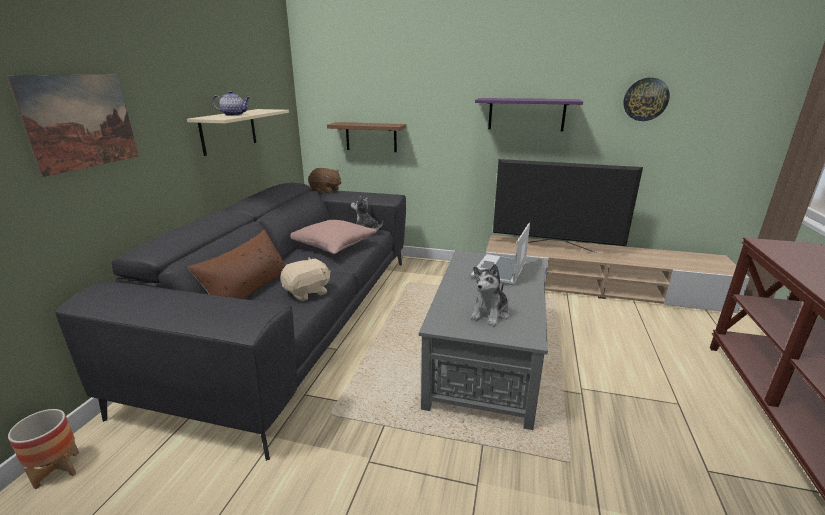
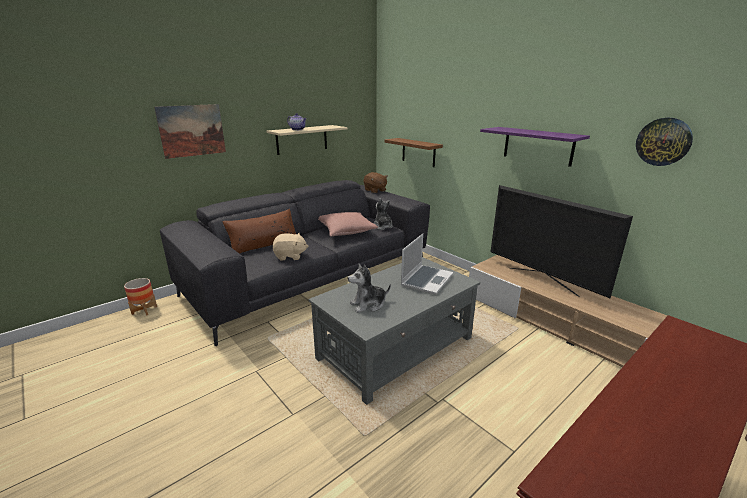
camera: 35 degrees right, 0 degrees up
laptop [471,223,530,285] -> laptop turned 150 degrees clockwise [401,234,453,295]

